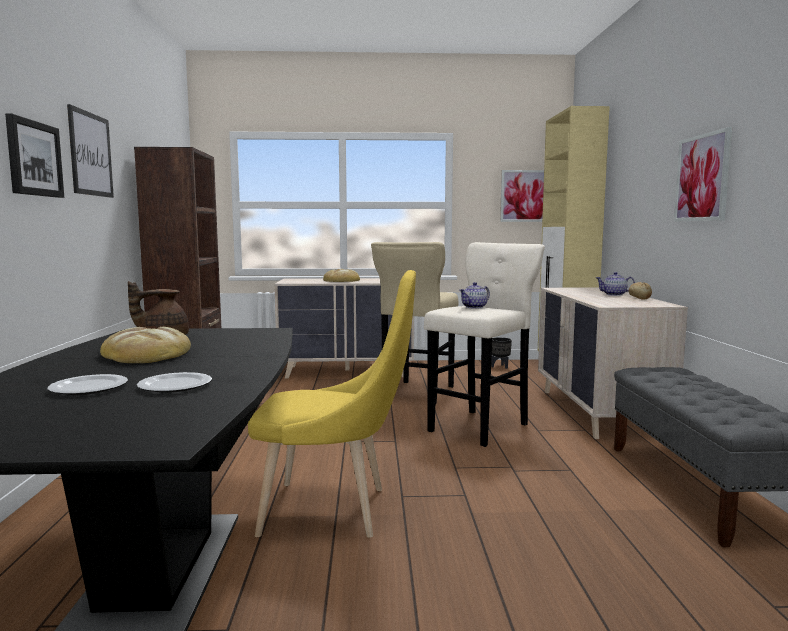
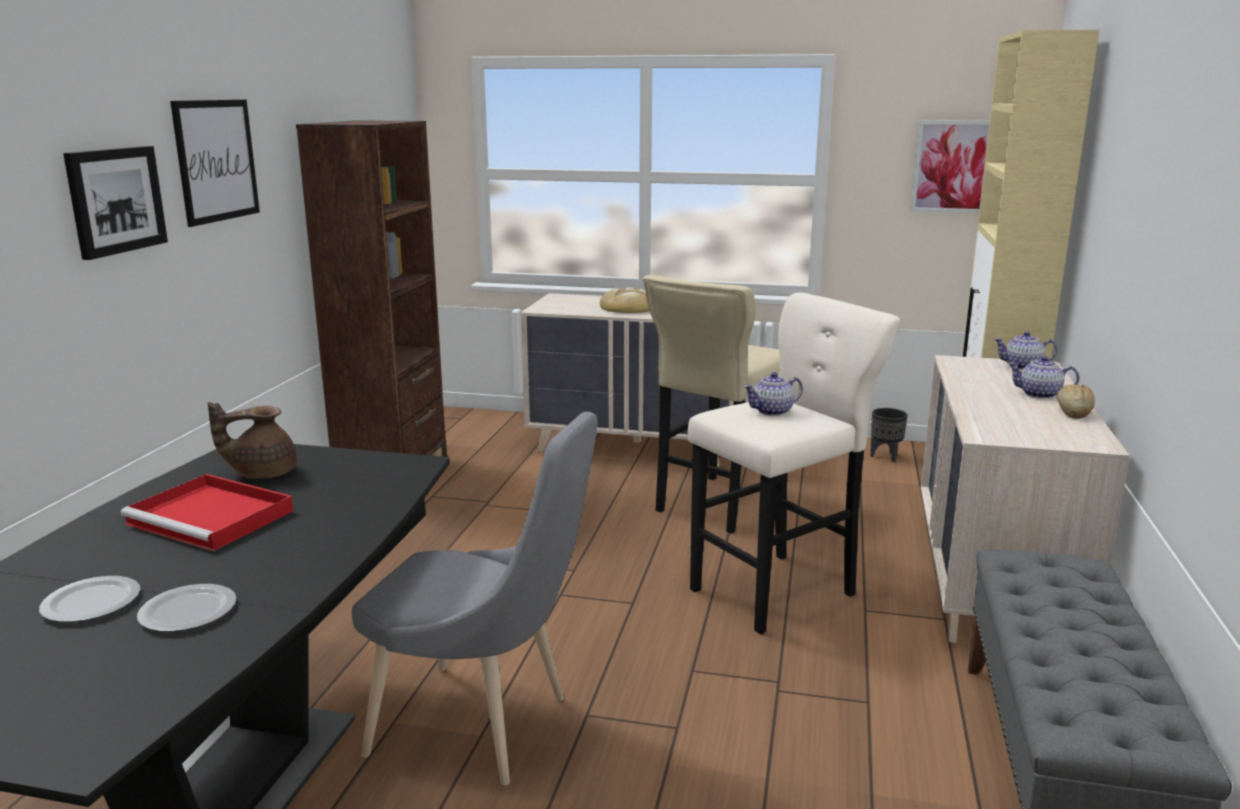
camera: 15 degrees right, 10 degrees up
bread [100,327,191,363] -> red tray [121,474,293,551]
yellow chair [248,270,416,538] -> grey chair [352,412,598,785]
picture [674,127,732,222] -> none
none -> teapot [994,331,1058,370]

